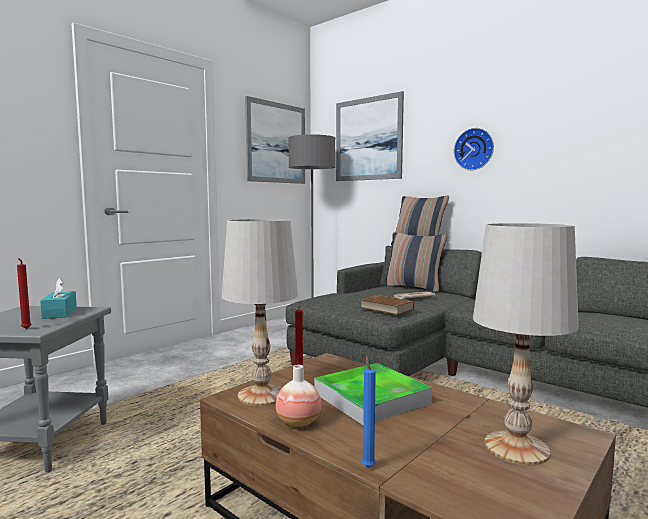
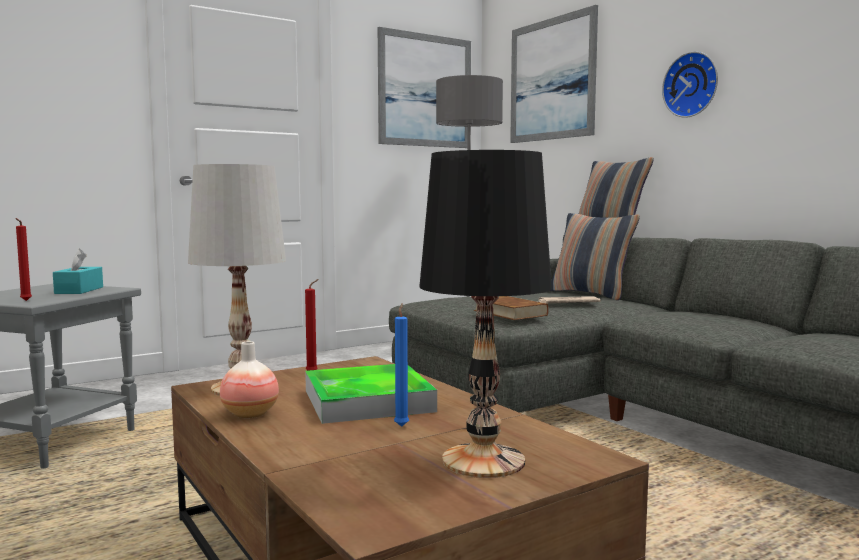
camera: 15 degrees right, 0 degrees up
blue candle [362,355,376,468] -> blue candle moved to [394,303,409,427]
white table lamp [473,223,579,465] -> black table lamp [419,150,552,478]

